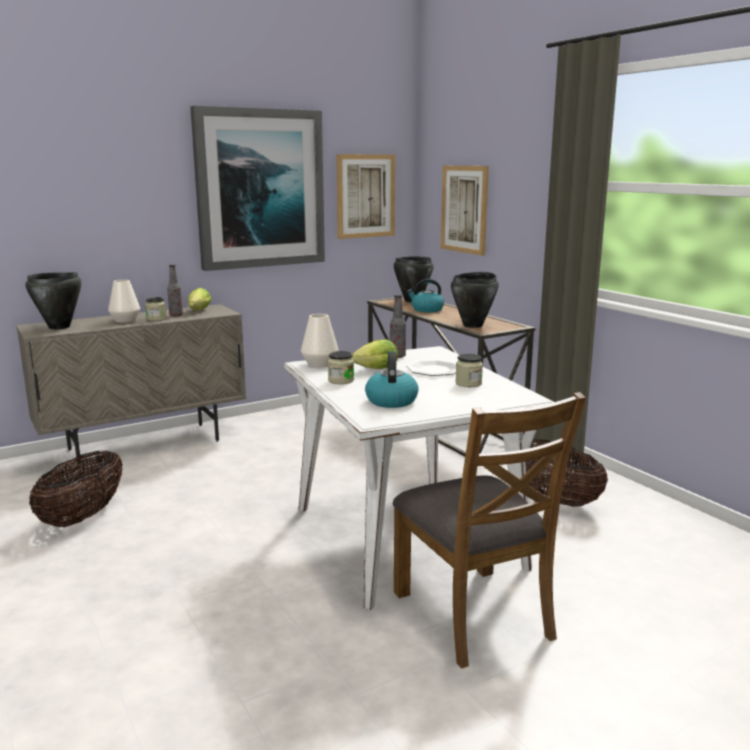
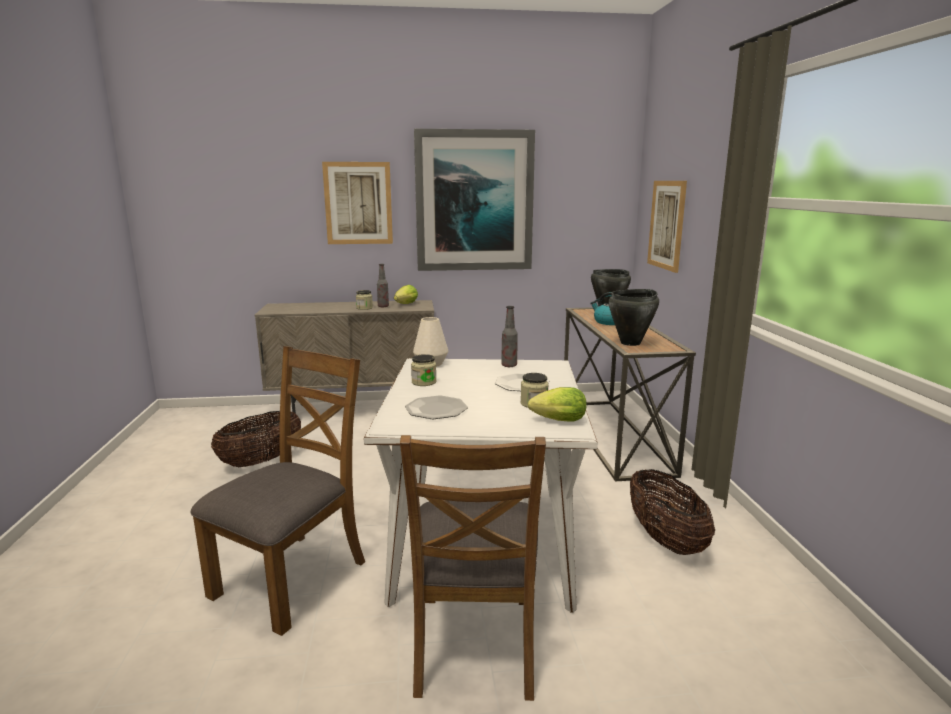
camera: 25 degrees right, 0 degrees up
black cooking pot [26,272,81,329] -> none
white vase [108,280,140,323] -> none
picture [336,154,395,239] -> picture moved to [322,162,393,244]
lettuce [352,339,398,369] -> lettuce moved to [528,387,587,422]
kettle [365,351,419,408] -> plate [405,395,468,419]
none -> brown chair [190,346,365,636]

